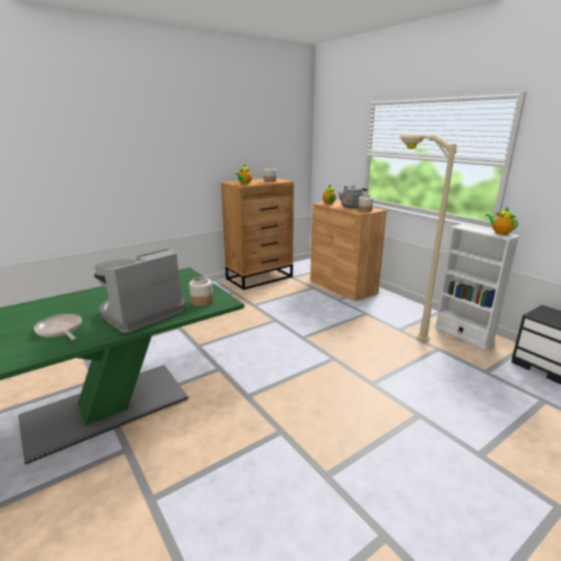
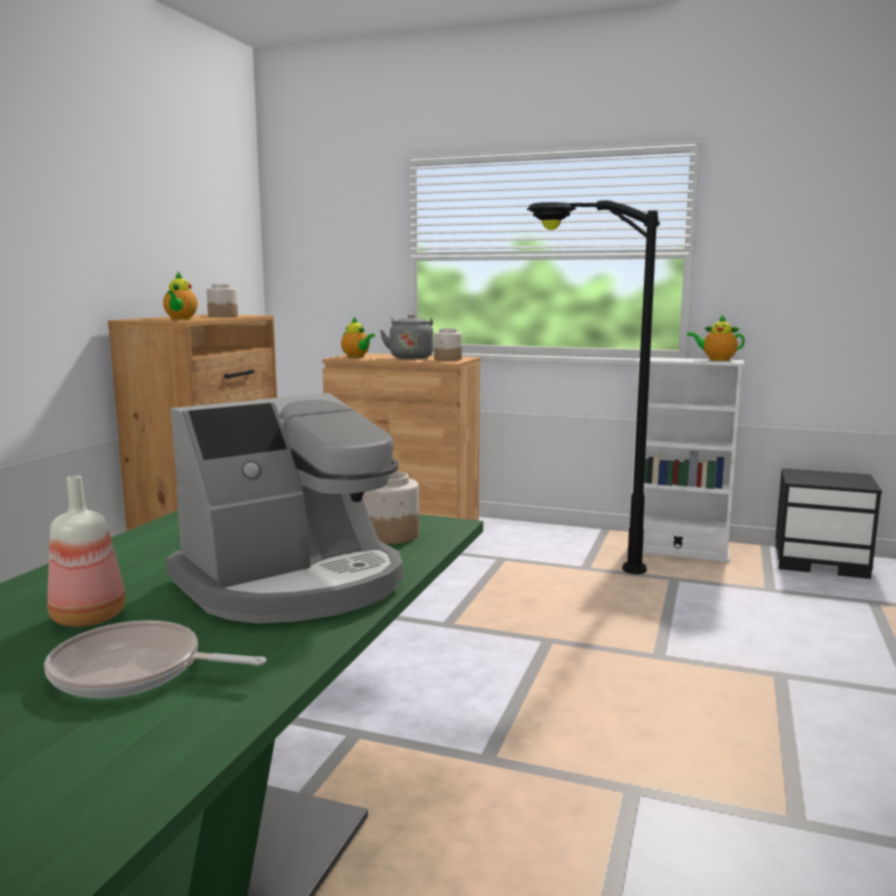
camera: 35 degrees left, 10 degrees down
coffee machine [94,249,186,333] -> coffee machine turned 135 degrees counterclockwise [166,393,403,624]
beige floor lamp [398,134,457,341] -> black floor lamp [527,200,660,574]
none -> bottle [47,476,126,627]

